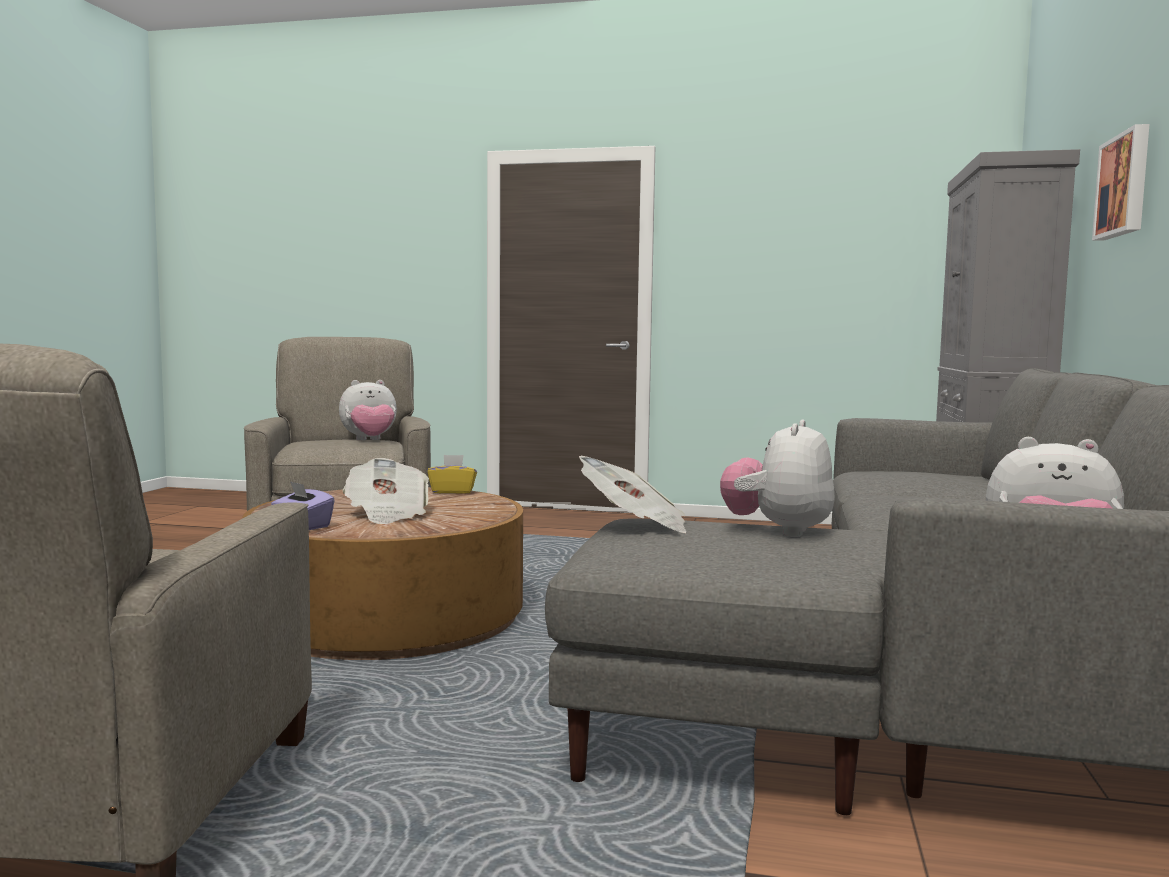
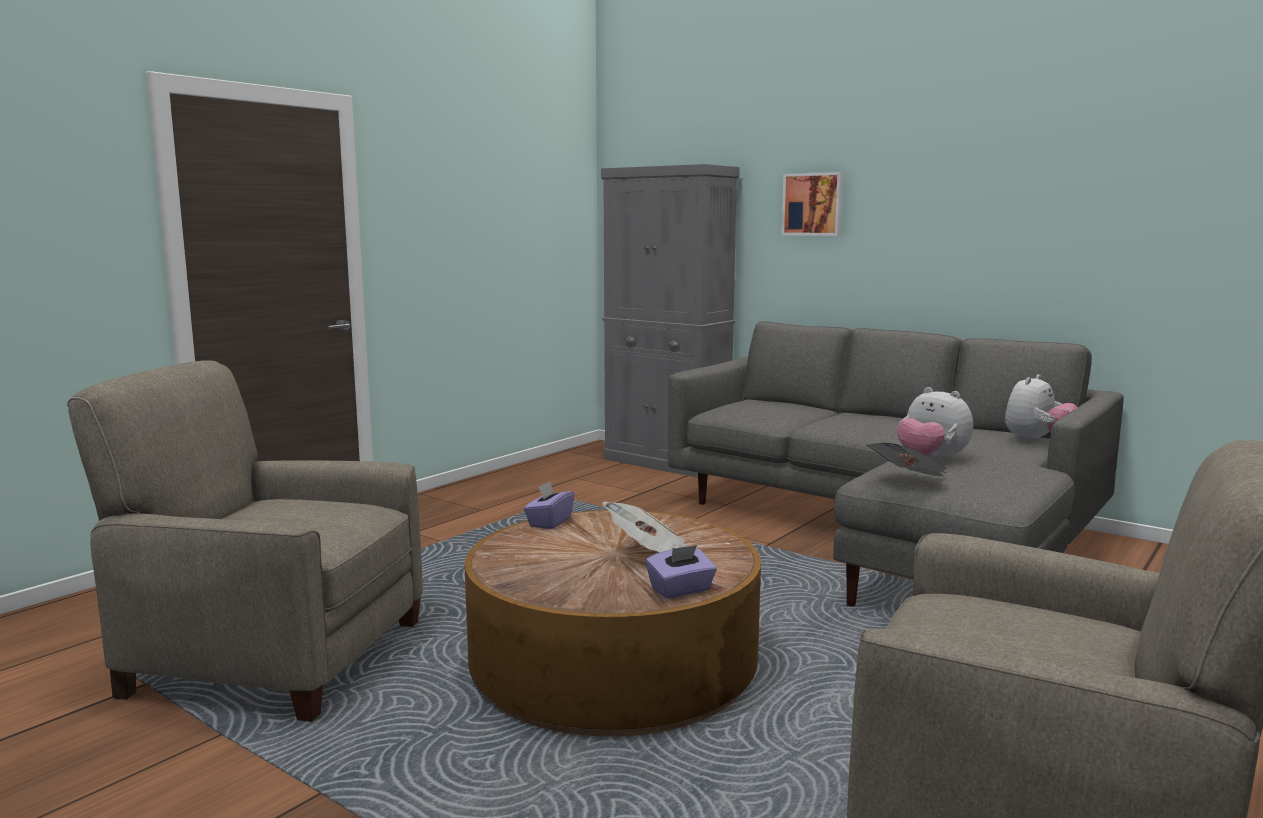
camera: 65 degrees left, 5 degrees up
plush toy [339,380,397,440] -> none
yellow tissue box [427,455,477,494] -> purple tissue box [524,481,575,529]

